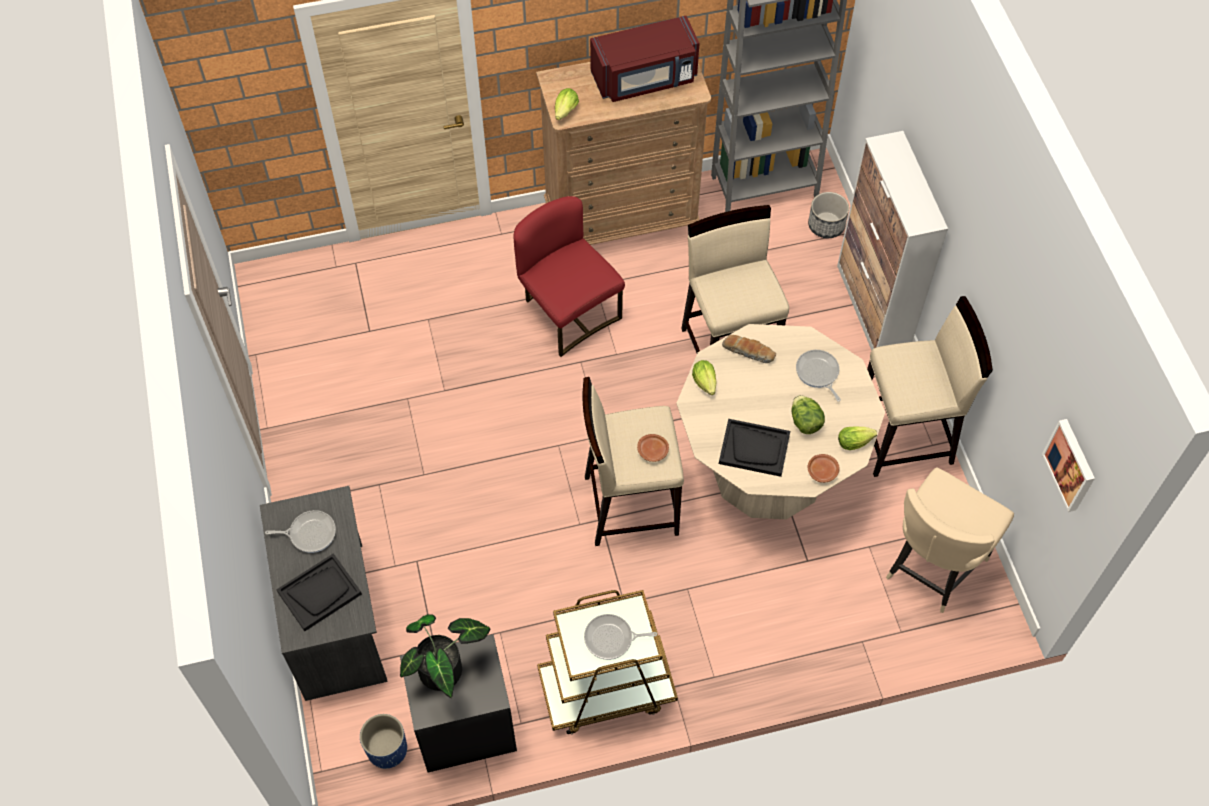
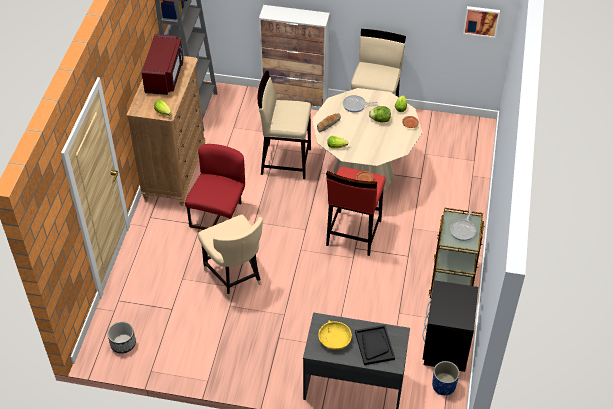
camera: 65 degrees left, 10 degrees down
frying pan [265,510,336,553] -> yellow bowl [318,320,352,350]
potted plant [400,614,490,698] -> none
red chair [514,196,625,357] -> red chair turned 120 degrees clockwise [185,144,245,230]
beige stool [583,377,684,546] -> red stool [326,166,386,256]
black tray [719,419,790,477] -> none
planter [808,192,849,238] -> planter moved to [107,321,136,353]
beige chair [886,467,1014,613] -> beige chair moved to [198,214,263,299]

